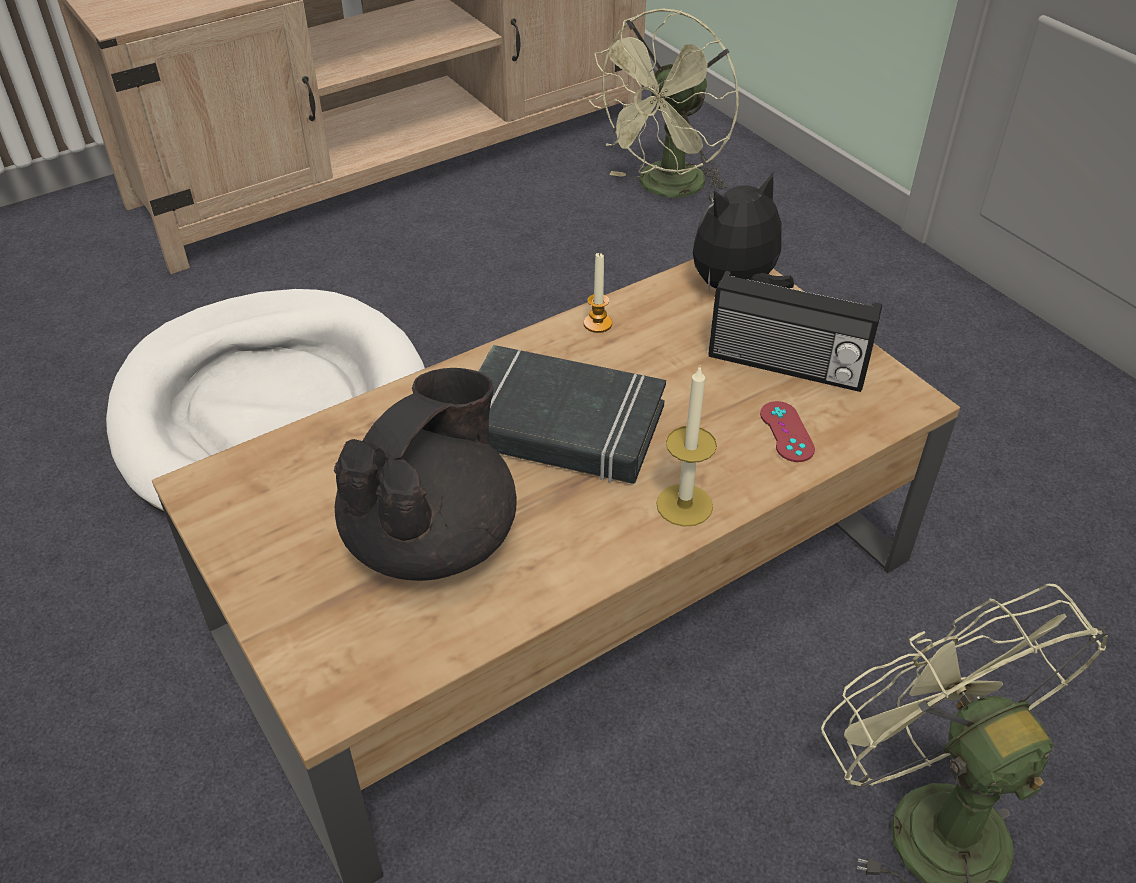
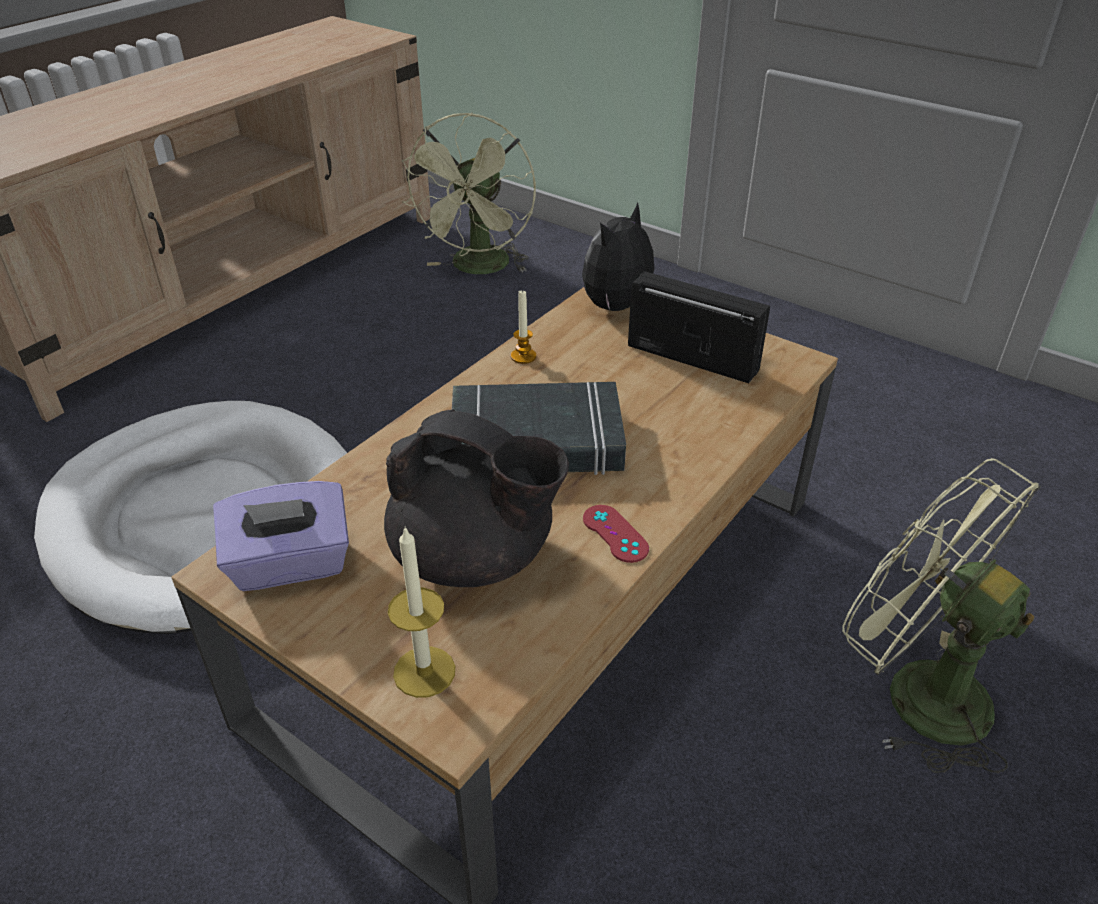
camera: 20 degrees left, 5 degrees down
black teapot [334,368,517,581] -> black teapot turned 105 degrees clockwise [384,409,569,587]
candle [656,365,717,527] -> candle moved to [388,526,455,698]
radio [708,271,882,392] -> radio turned 150 degrees counterclockwise [628,271,770,383]
red game controller [760,401,815,462] -> red game controller moved to [583,505,649,563]
none -> purple tissue box [213,481,349,591]

